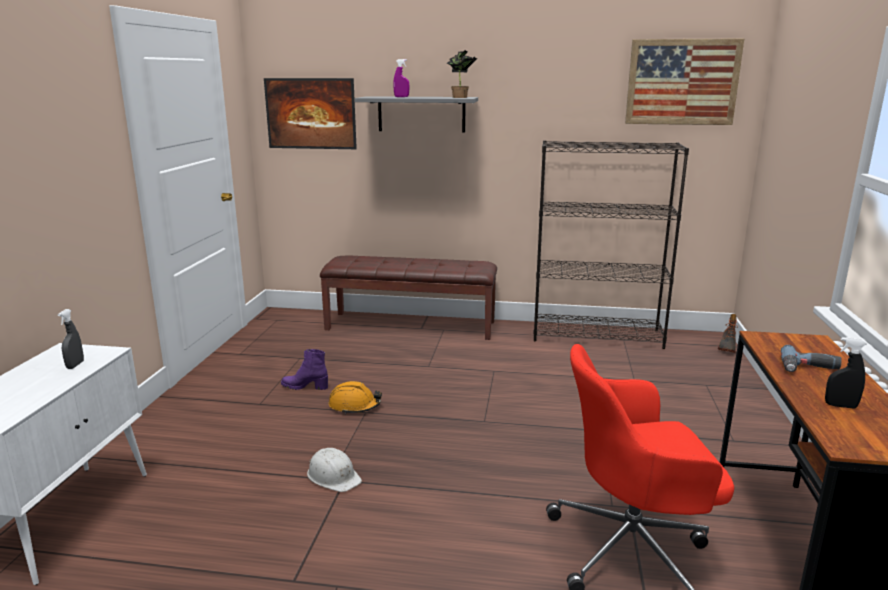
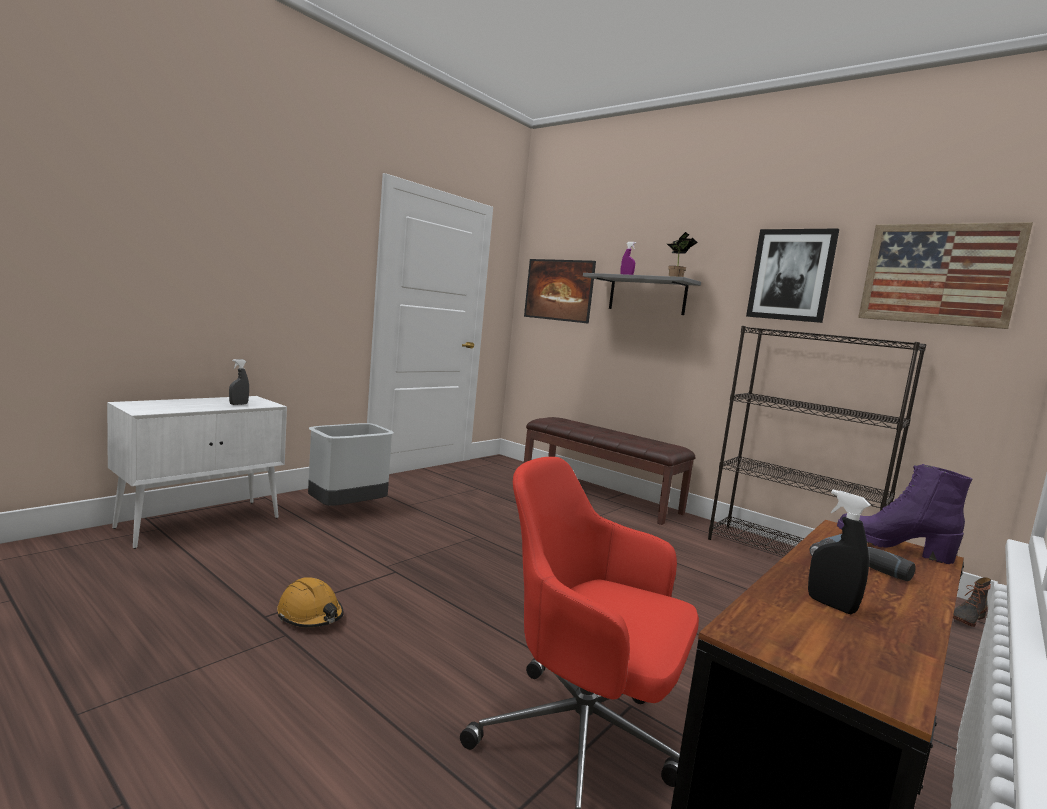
camera: 30 degrees right, 10 degrees down
purple boot [281,349,328,390] -> purple boot moved to [837,464,972,564]
white hard hat [307,448,362,492] -> none
orange hard hat [329,381,382,414] -> orange hard hat moved to [277,577,344,628]
none -> grey trash can [308,423,394,506]
none -> picture [746,229,839,323]

